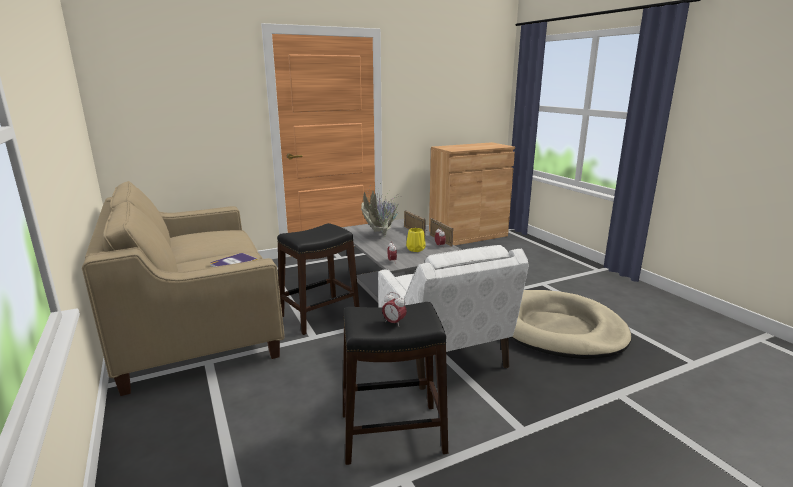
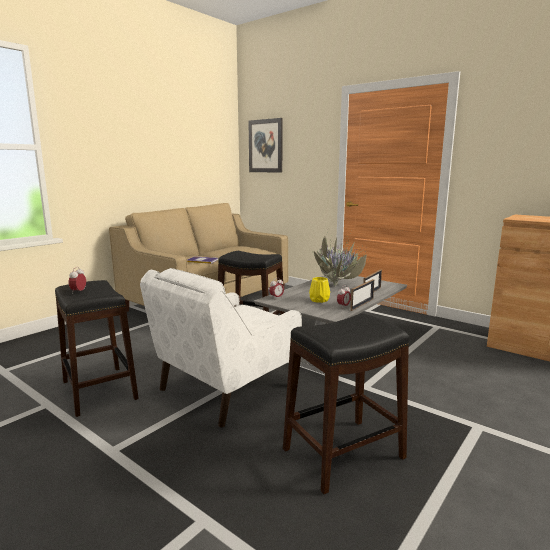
camera: 65 degrees right, 5 degrees down
beige dog bed [510,290,632,359] -> black stool [283,313,409,494]
none -> picture [248,118,283,173]

